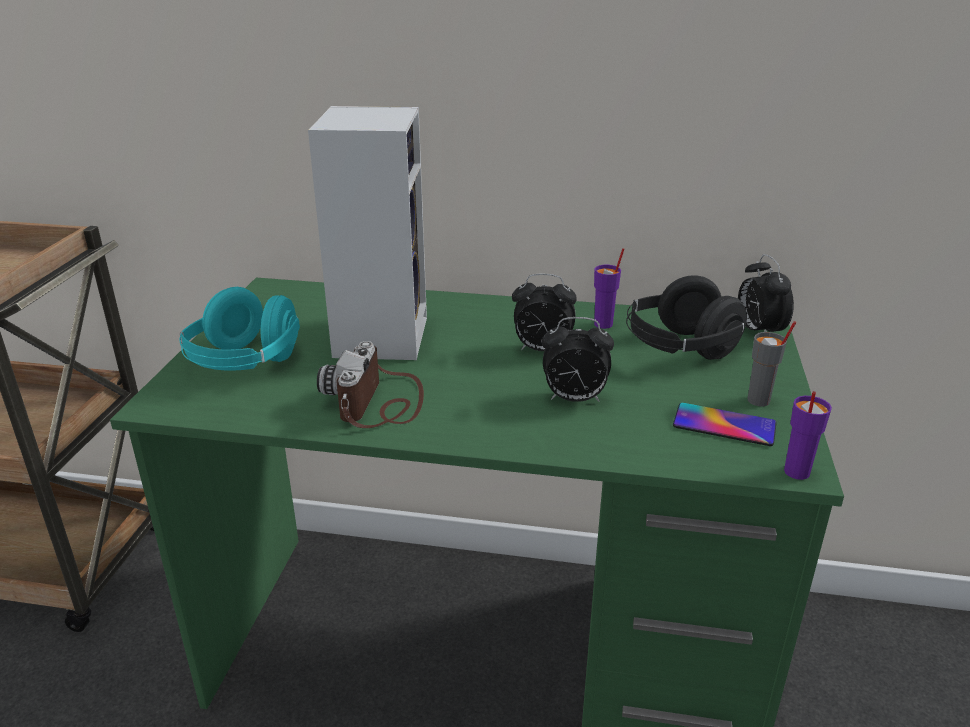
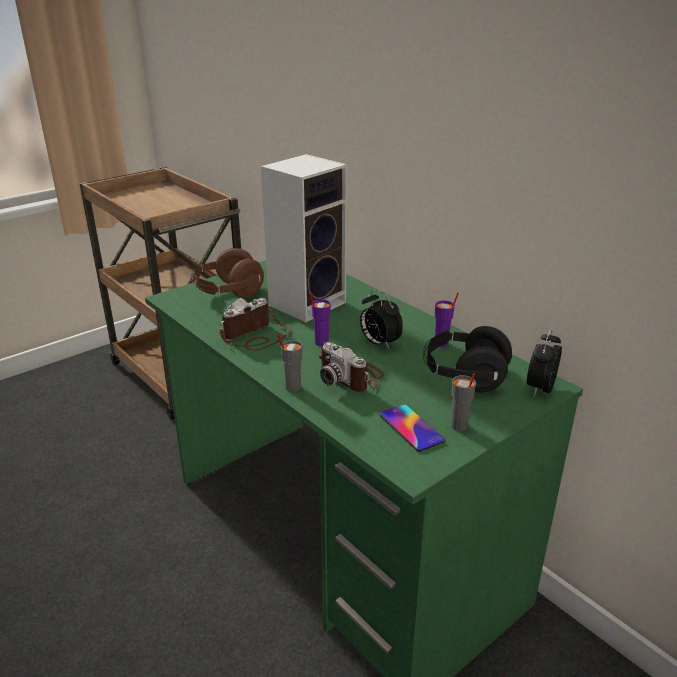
camera: 40 degrees right, 0 degrees up
turquoise headphones [180,287,300,371] -> brown headphones [191,248,264,298]
alarm clock [542,317,614,402] -> camera [319,342,384,392]
purple cup [784,391,832,480] -> purple cup moved to [309,292,331,346]
none -> grey cup [277,333,303,392]

